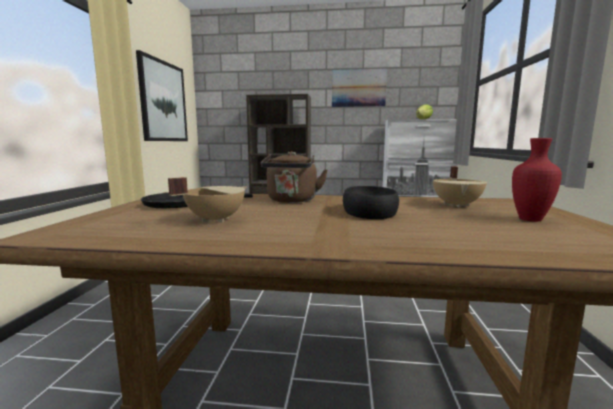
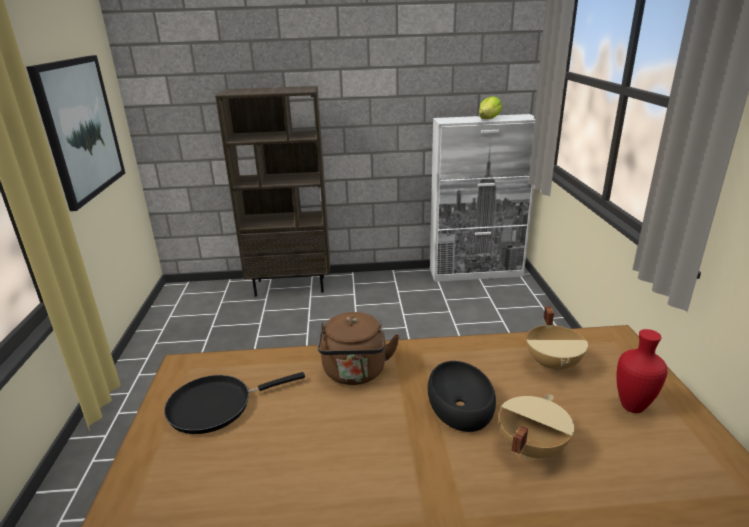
camera: 10 degrees left, 15 degrees up
beige cooking pot [168,177,247,223] -> beige cooking pot moved to [499,395,574,458]
picture [332,69,387,107] -> none

